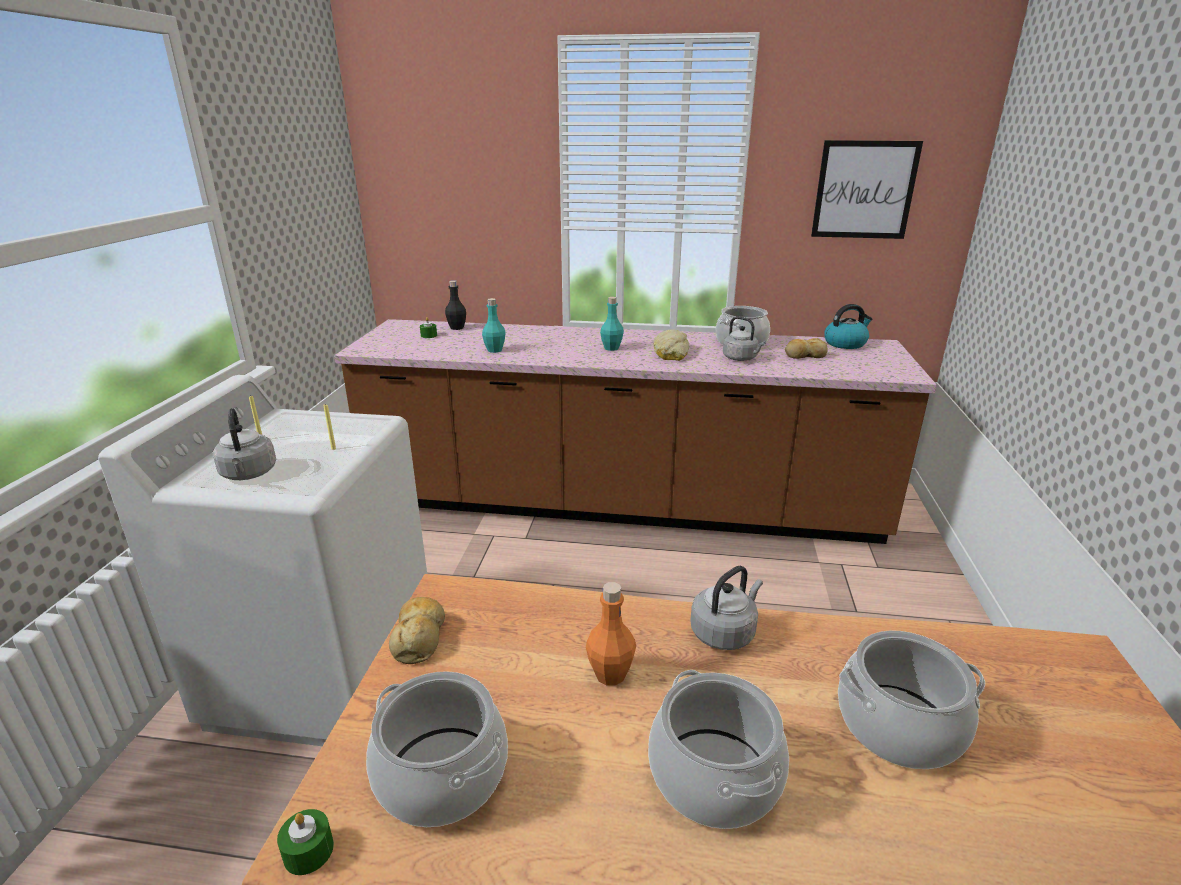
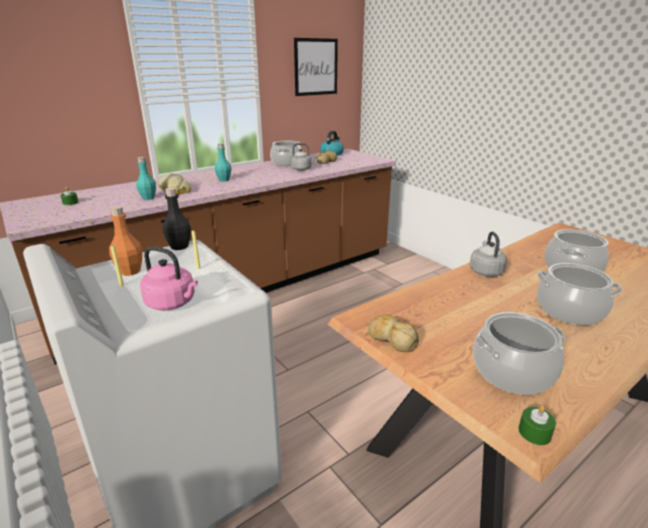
camera: 45 degrees left, 0 degrees up
grey kettle [213,408,276,480] -> pink kettle [140,246,198,311]
black bottle [445,280,466,330] -> black bottle moved to [163,188,191,250]
orange bottle [586,582,636,685] -> orange bottle moved to [109,206,142,276]
bread [653,330,690,361] -> bread moved to [158,173,191,195]

